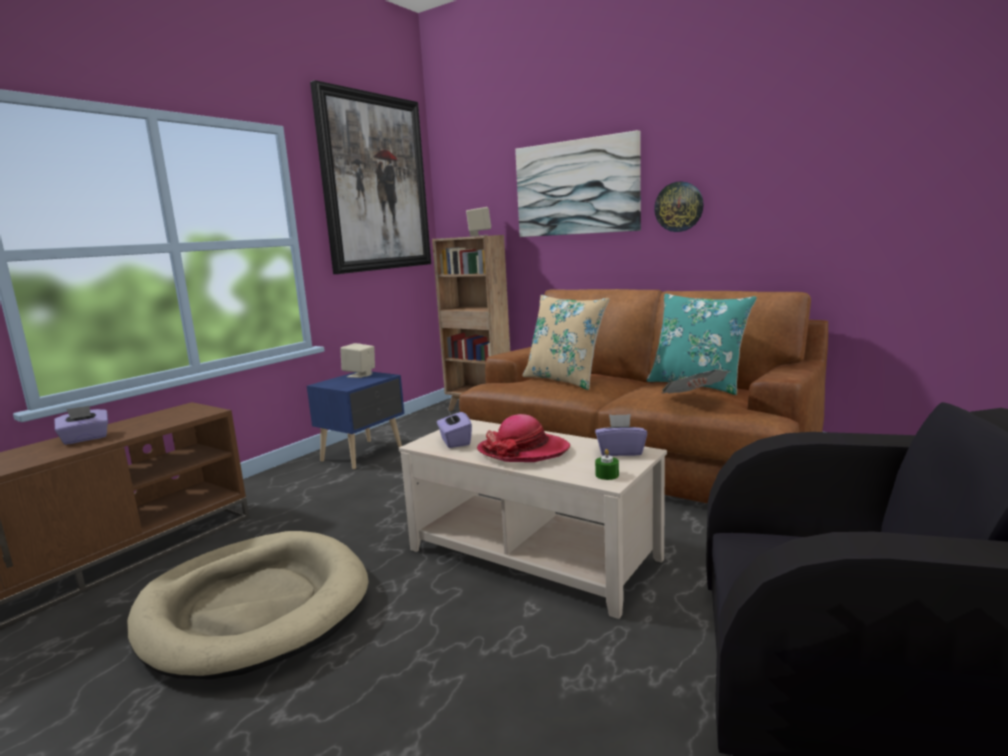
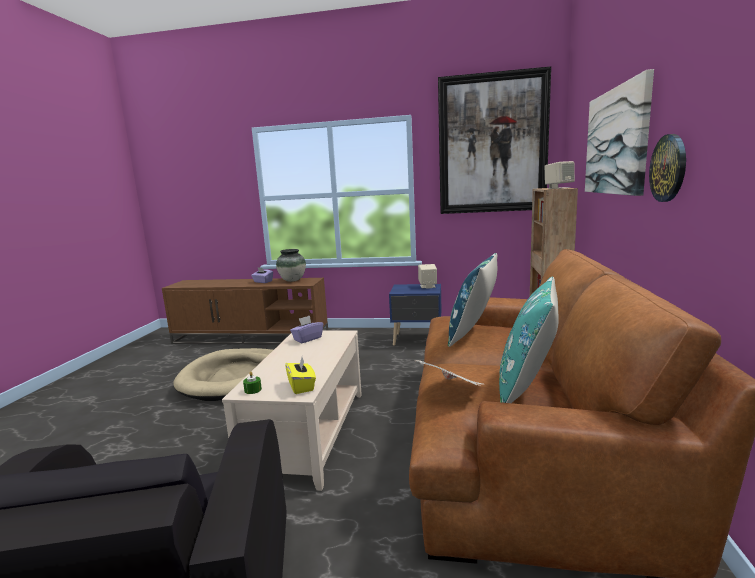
camera: 65 degrees right, 0 degrees up
hat [477,414,570,462] -> none
beige pillow [522,295,609,390] -> blue pillow [448,253,497,347]
purple tissue box [595,414,647,456] -> yellow tissue box [285,357,316,394]
none -> vase [276,249,306,282]

